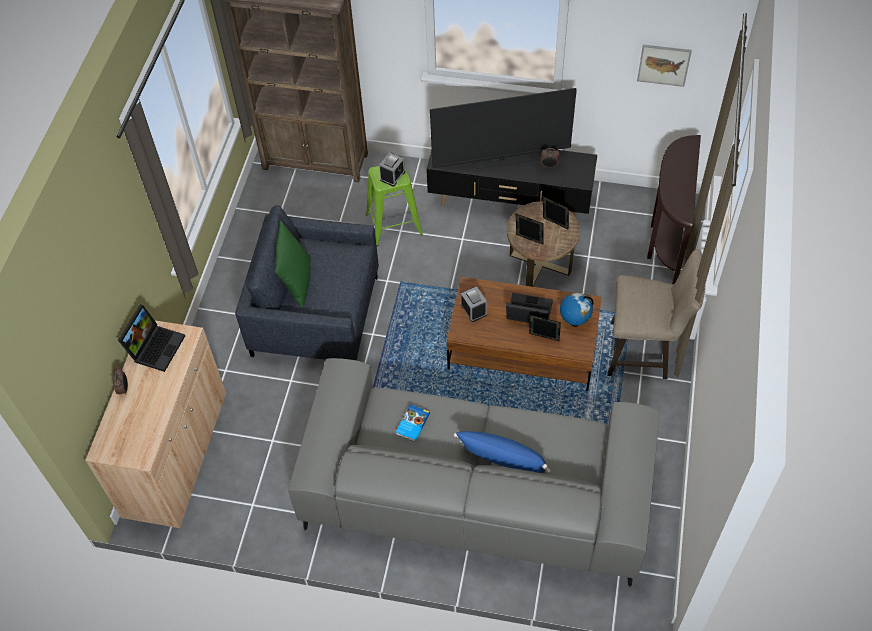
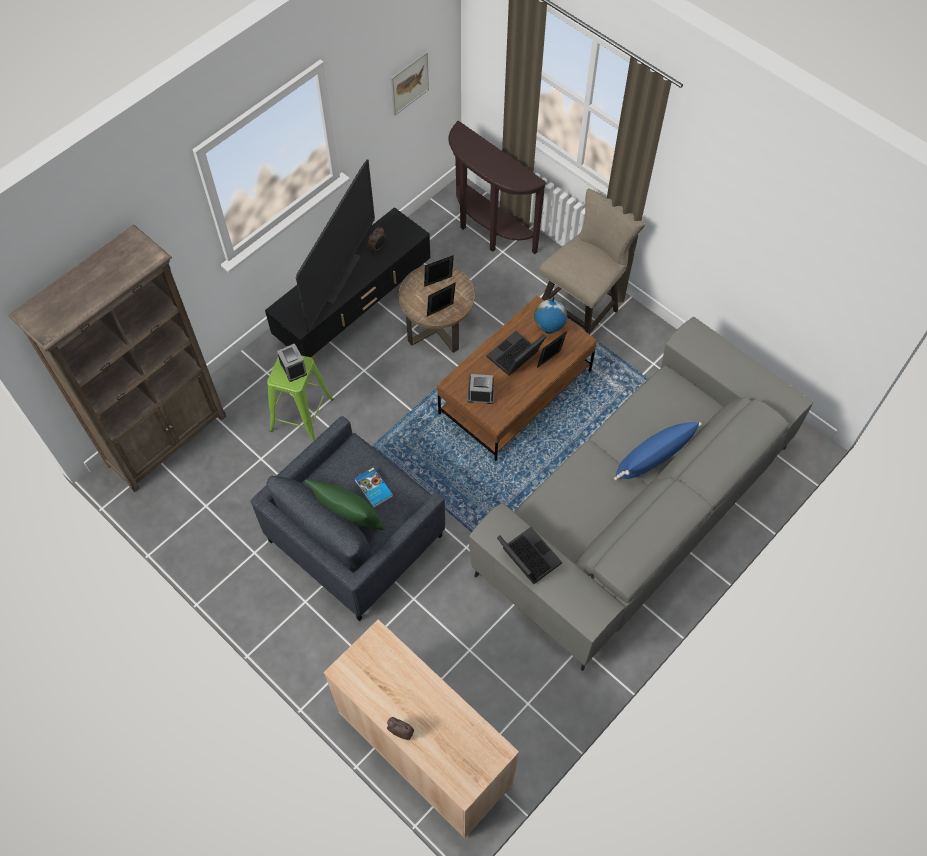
camera: 60 degrees left, 5 degrees up
laptop [118,305,185,372] -> laptop moved to [497,527,562,584]
book [396,404,430,442] -> book moved to [355,467,393,508]

